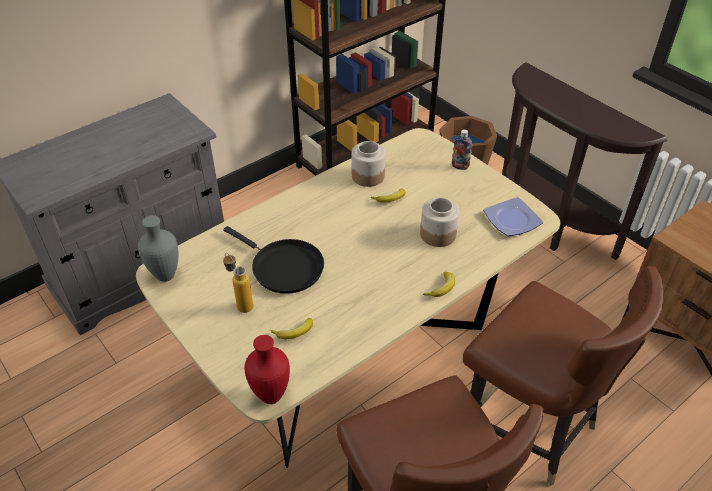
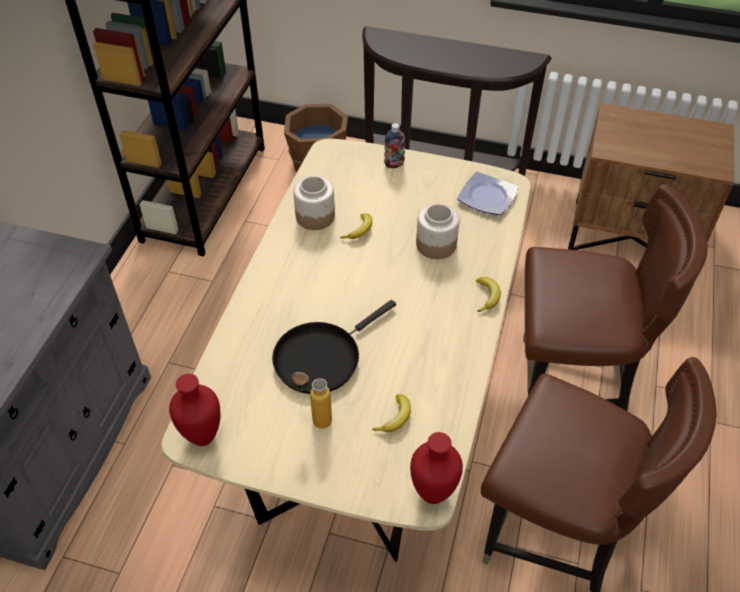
camera: 35 degrees left, 5 degrees up
grey vase [138,215,179,282] -> red vase [169,374,220,446]
black frying pan [223,226,324,294] -> black frying pan turned 135 degrees clockwise [272,300,396,394]

